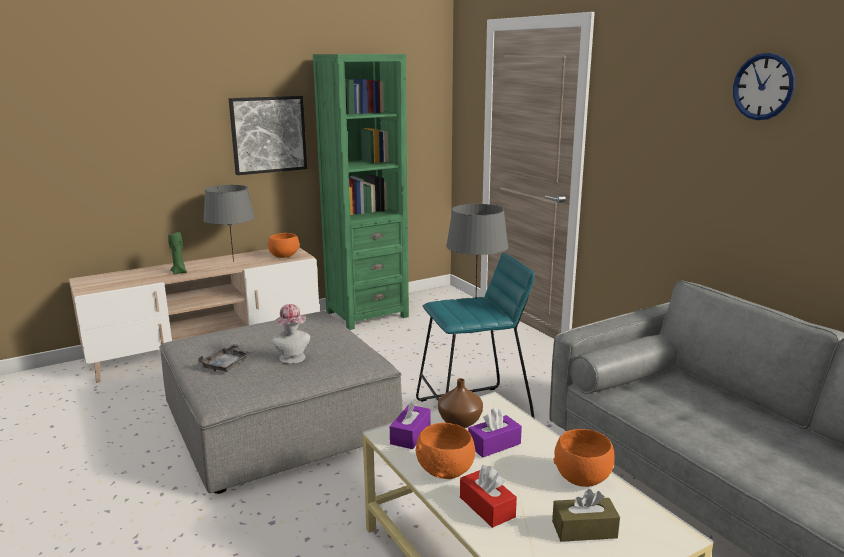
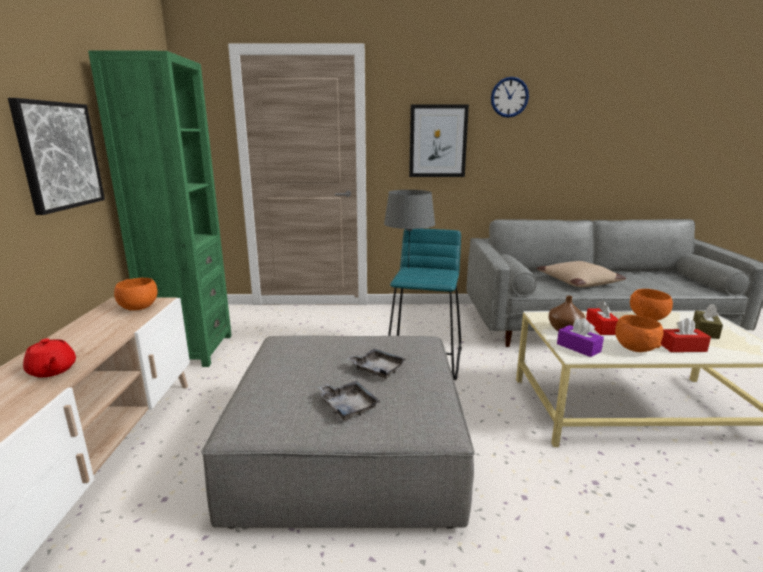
camera: 60 degrees left, 0 degrees up
green candle [168,232,187,275] -> red teapot [23,338,76,377]
grey table lamp [203,185,255,262] -> none
hat [272,304,310,364] -> grey tray [346,348,406,379]
purple tissue box [468,407,522,458] -> red tissue box [586,301,619,335]
none -> picture [409,105,469,177]
none -> beige pillow [536,261,626,287]

